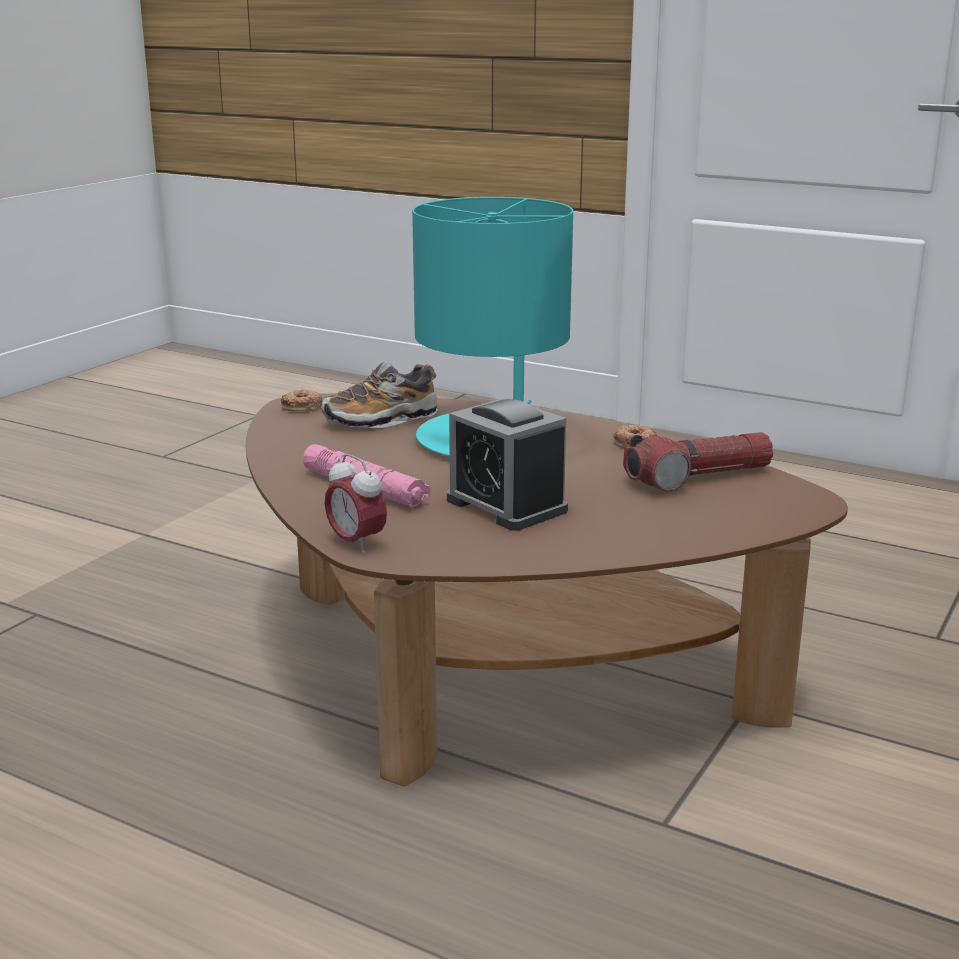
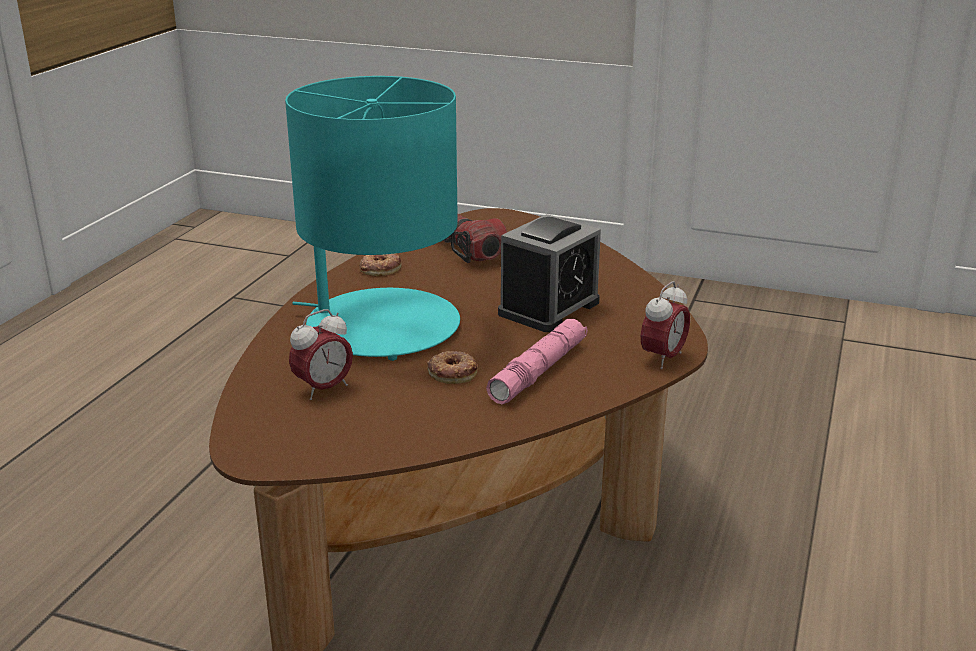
camera: 100 degrees left, 5 degrees up
donut [281,389,322,411] -> donut moved to [427,351,478,384]
shoe [321,362,438,428] -> alarm clock [289,309,353,400]

